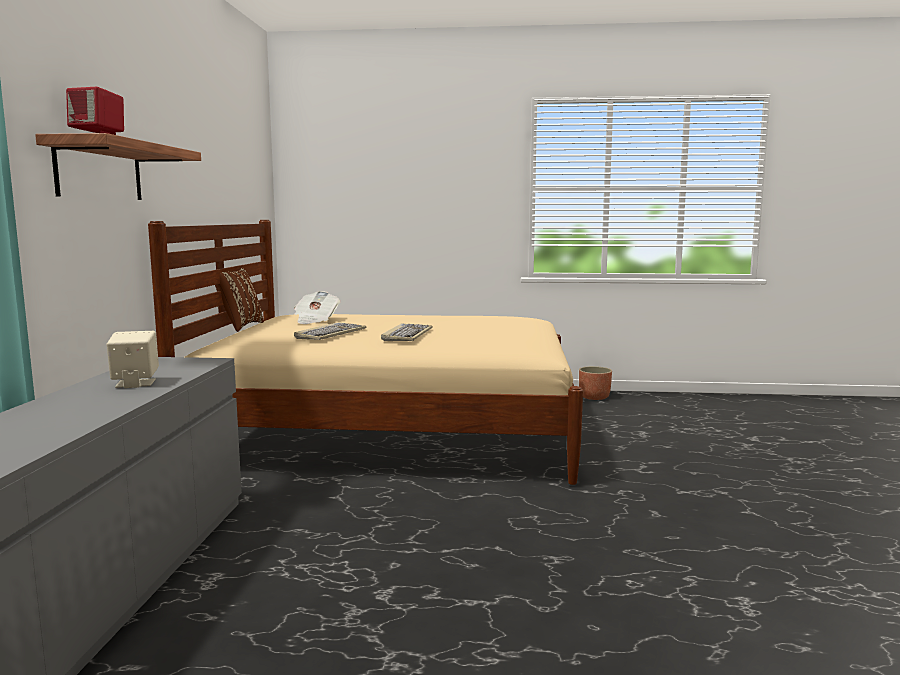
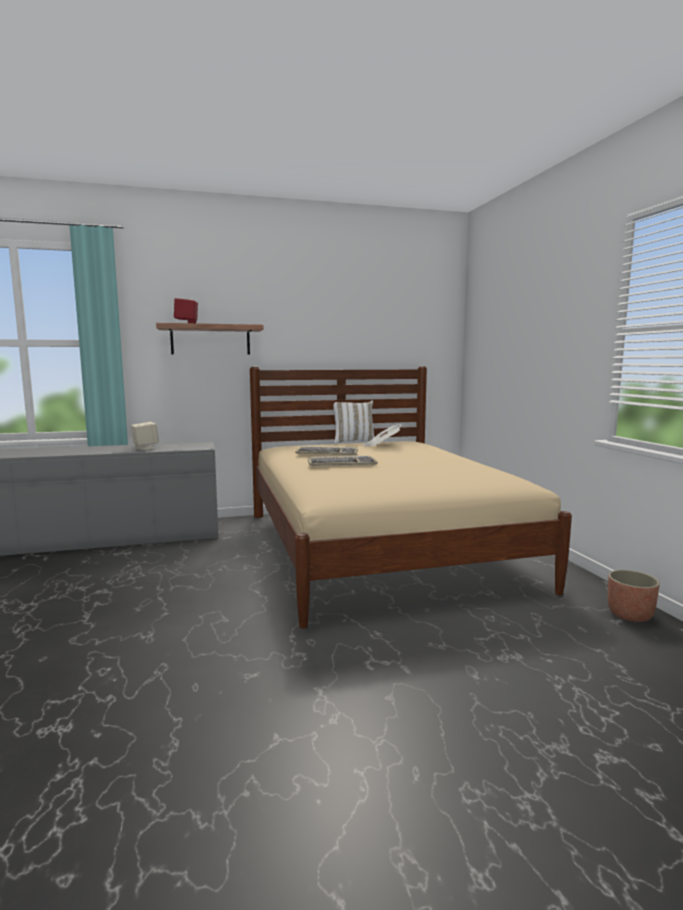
camera: 70 degrees right, 0 degrees up
brown pillow [215,267,264,332] -> white pillow [333,400,375,444]

